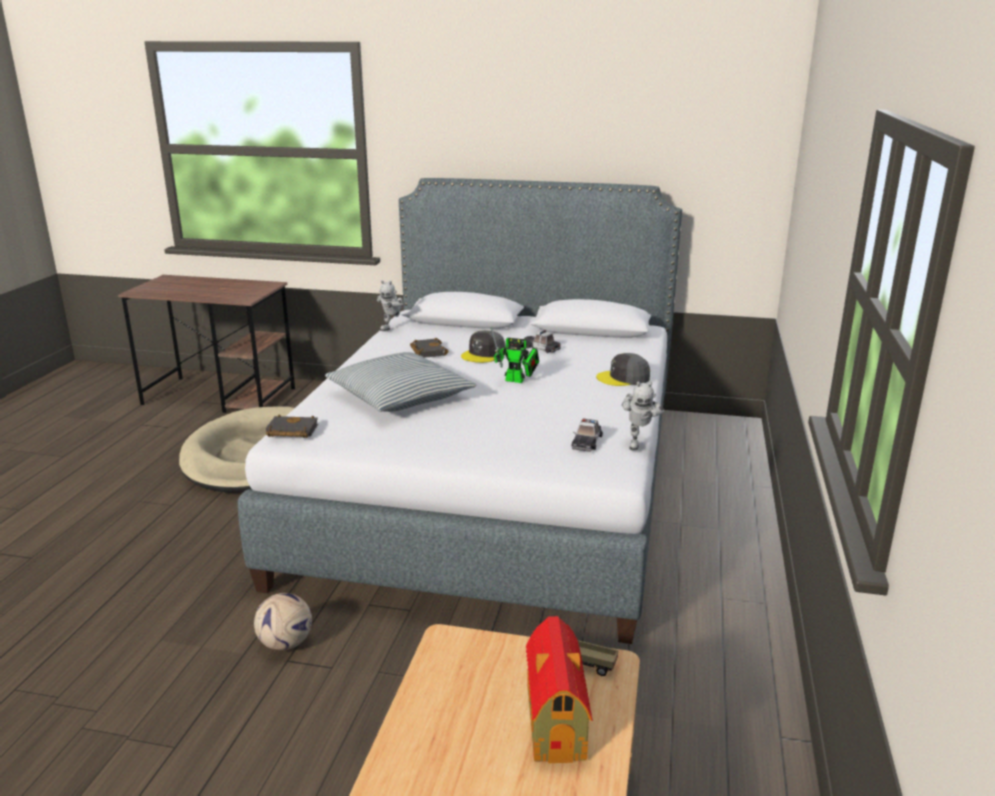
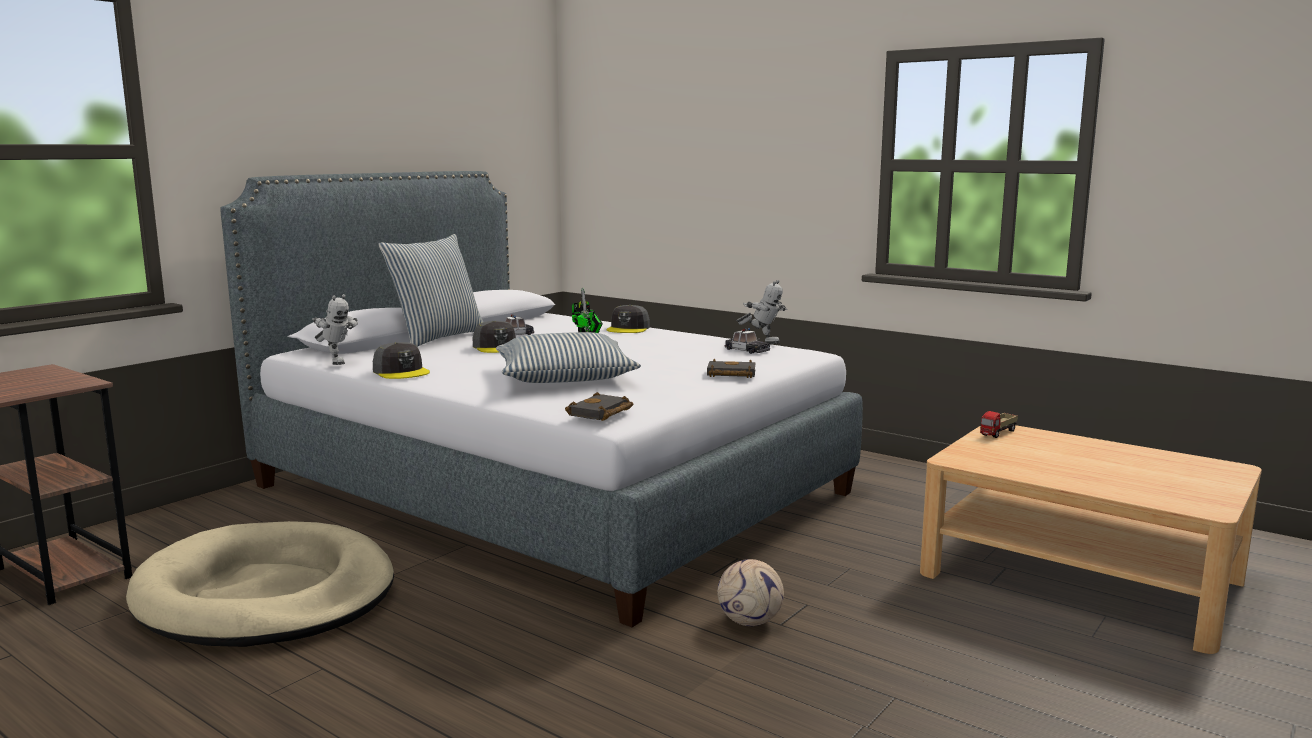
camera: 65 degrees left, 10 degrees down
black book [410,338,449,358] -> black book moved to [707,359,756,378]
toy house [526,616,593,763] -> none
none -> grey cap [373,342,430,379]
none -> pillow [378,234,483,347]

